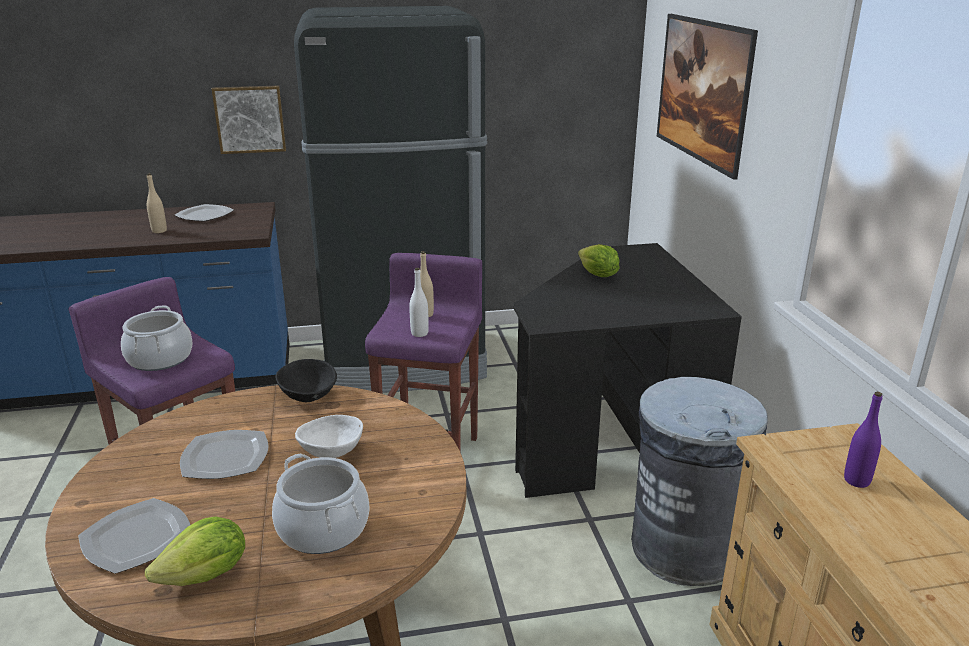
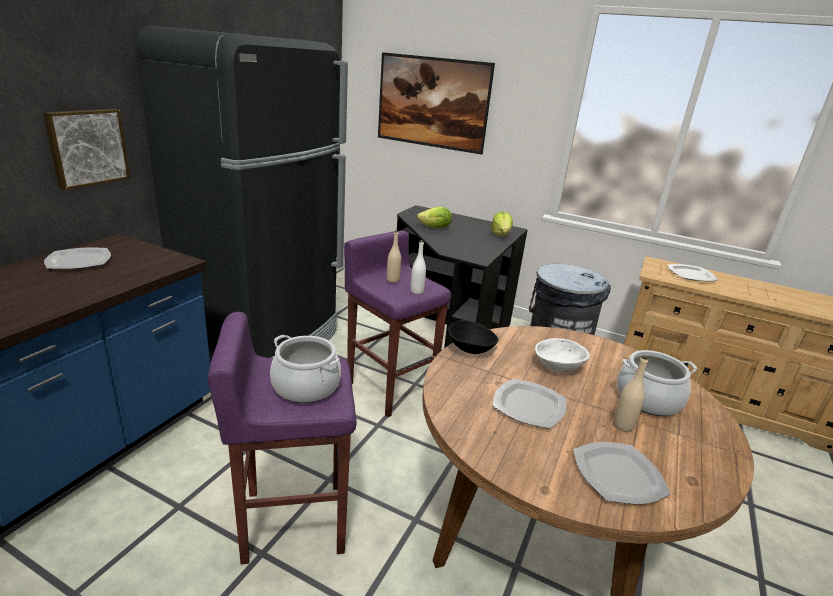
camera: 55 degrees left, 0 degrees up
lettuce [145,516,245,586] -> lettuce moved to [491,212,513,236]
beige bottle [147,173,167,233] -> beige bottle moved to [613,356,648,432]
purple bottle [844,392,882,488] -> plate [668,264,718,281]

